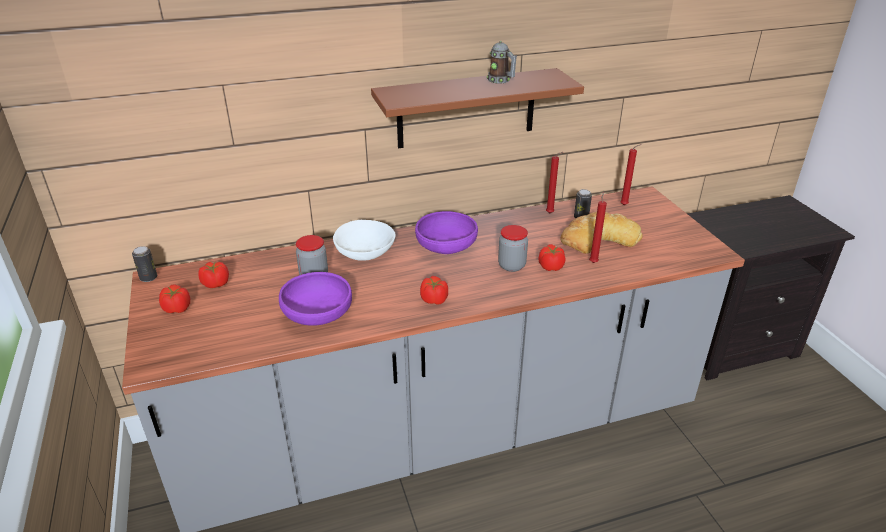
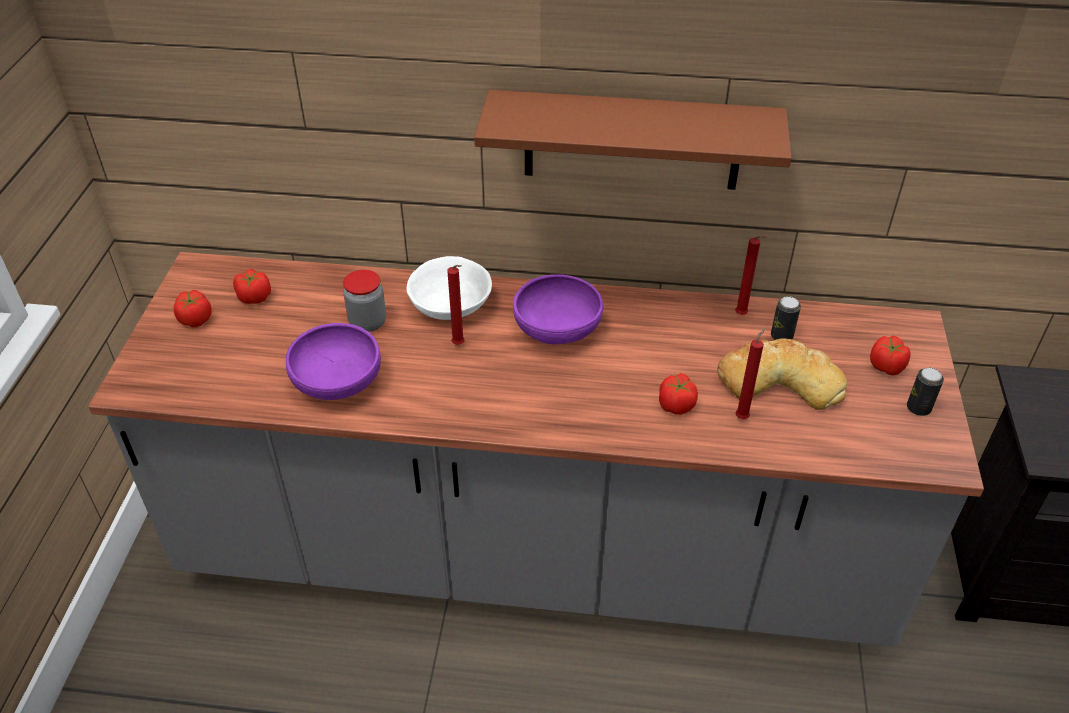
camera: 25 degrees right, 10 degrees up
can [132,246,157,282] -> can moved to [907,367,944,416]
tomato [420,276,448,305] -> tomato moved to [870,335,911,375]
mug [487,41,517,84] -> none
jar [498,225,528,272] -> none
red candle [620,144,642,205] -> red candle moved to [447,265,465,345]

